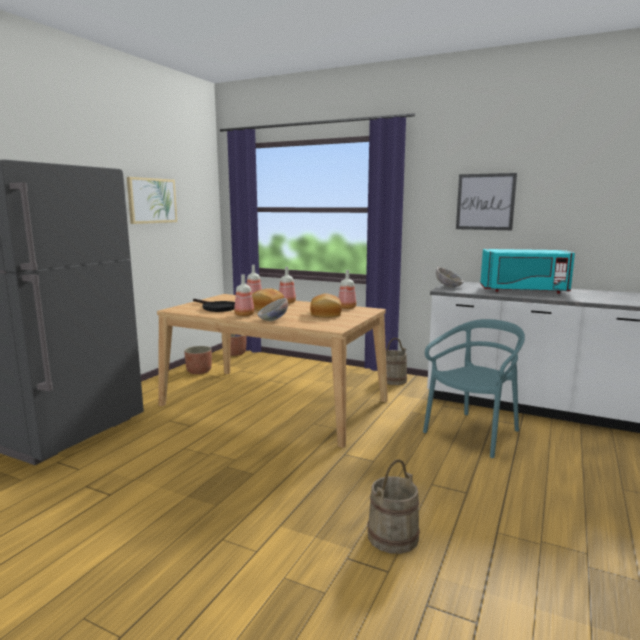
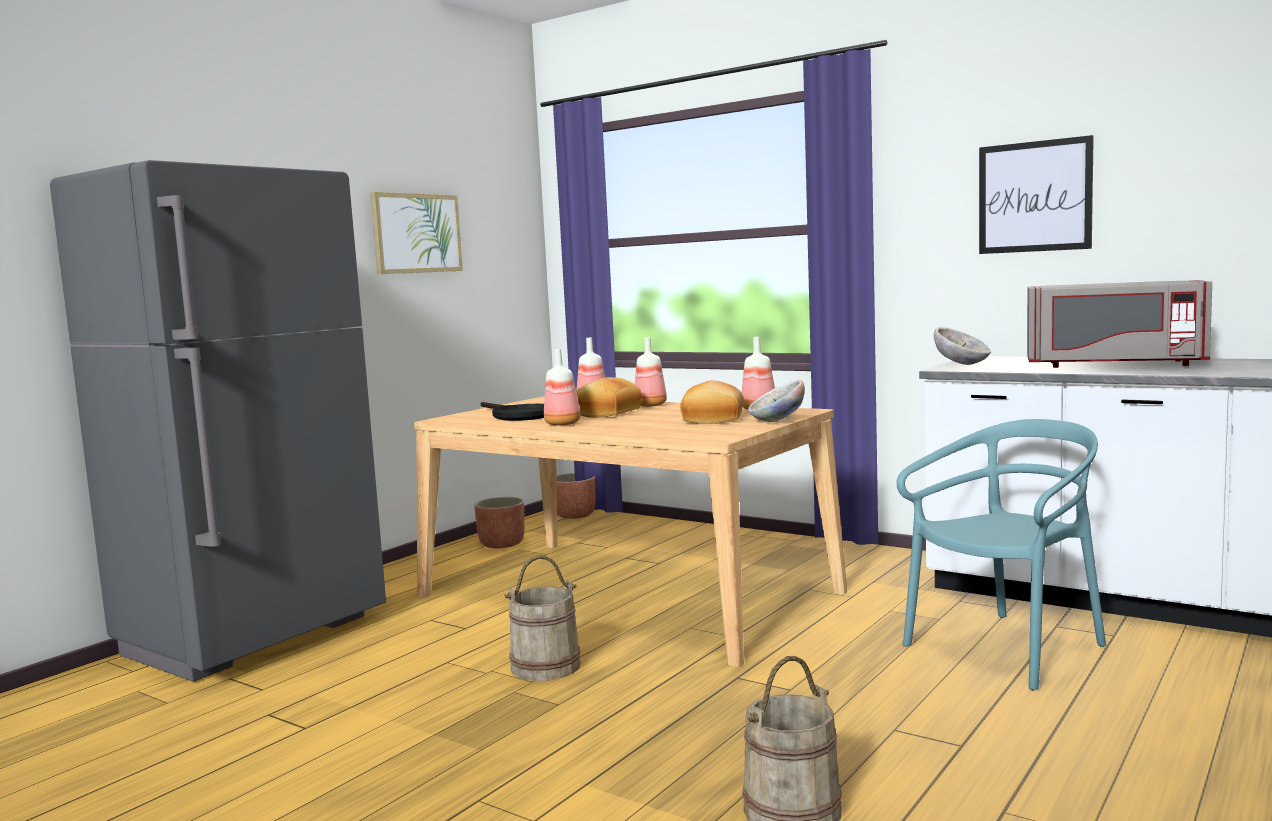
camera: 10 degrees right, 5 degrees down
bowl [257,298,288,321] -> bowl moved to [748,380,805,422]
beige bucket [386,338,407,385] -> beige bucket moved to [504,555,581,681]
turquoise microwave [480,249,575,294] -> grey microwave [1027,280,1212,368]

